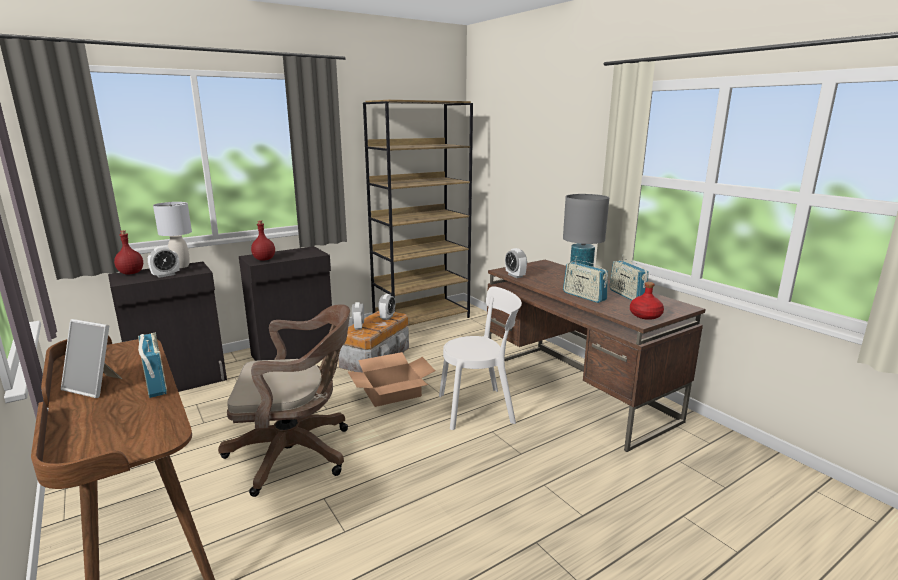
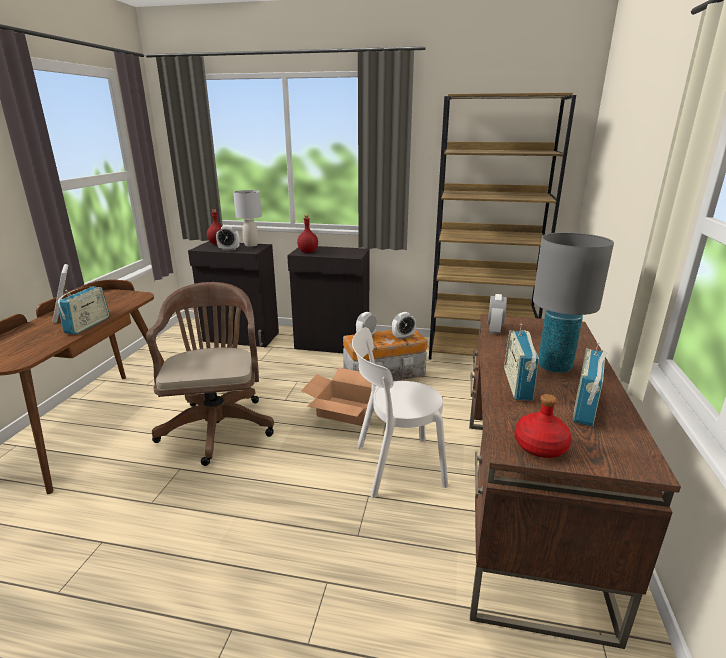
camera: 45 degrees right, 5 degrees up
brown office chair [218,304,350,497] -> brown office chair turned 135 degrees counterclockwise [146,282,274,466]
white chair [439,286,522,430] -> white chair turned 135 degrees clockwise [352,327,448,498]

